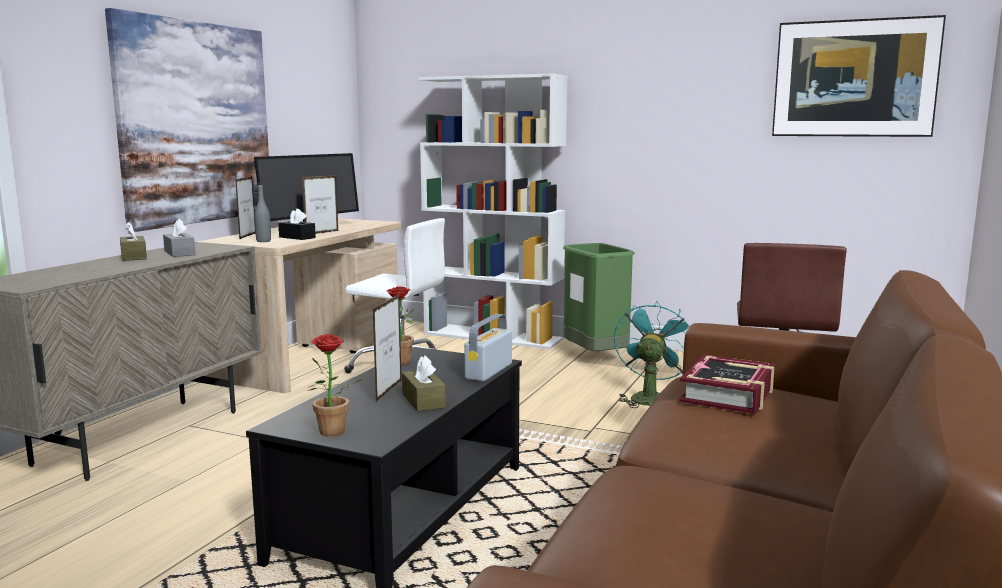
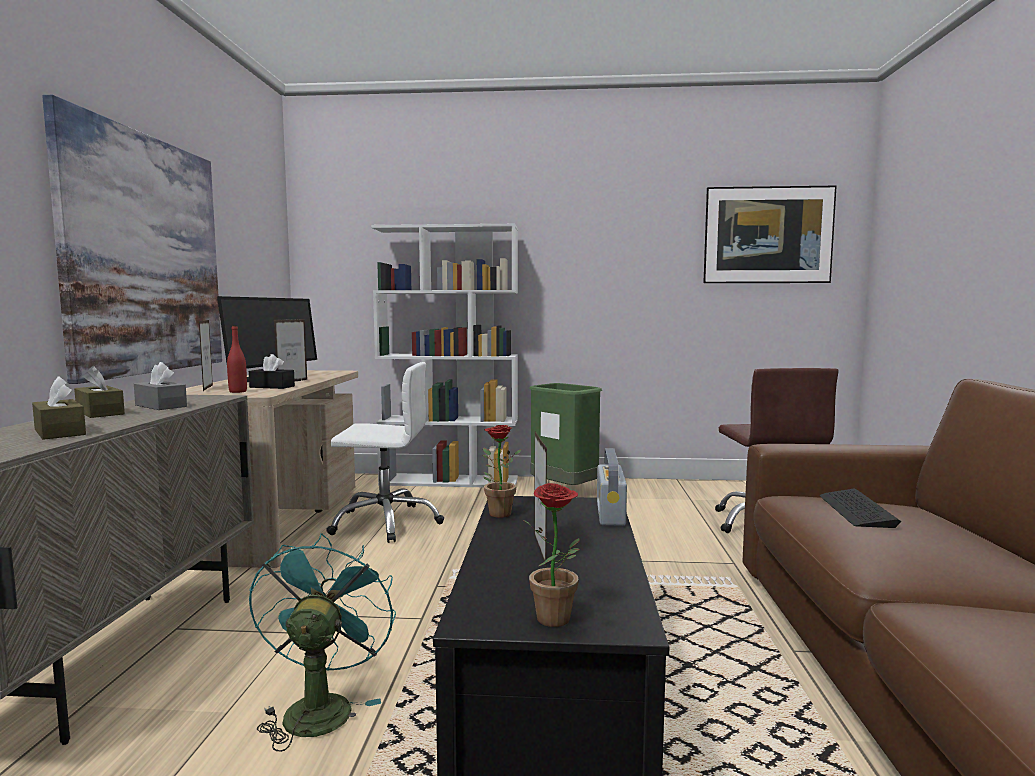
camera: 20 degrees left, 5 degrees down
grey bottle [254,184,271,242] -> red bottle [227,325,247,393]
brown tissue box [402,356,446,412] -> brown tissue box moved to [32,376,86,440]
turquoise fan [614,300,689,408] -> turquoise fan moved to [249,533,396,752]
book [679,355,774,414] -> keyboard [820,489,902,528]

